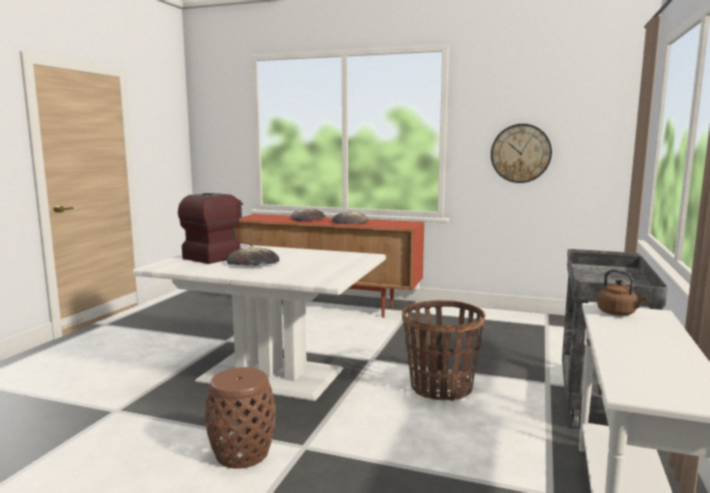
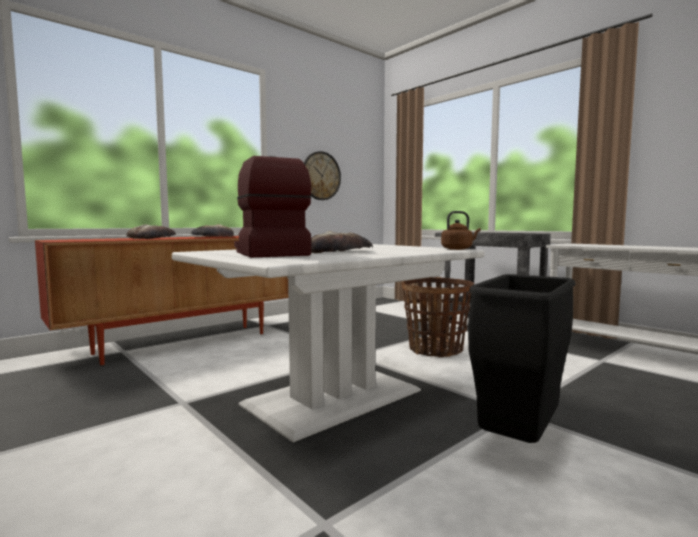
camera: 60 degrees left, 5 degrees down
brown stool [205,367,276,469] -> black trash can [468,274,576,443]
brown kettle [597,269,647,316] -> brown kettle moved to [441,211,481,250]

